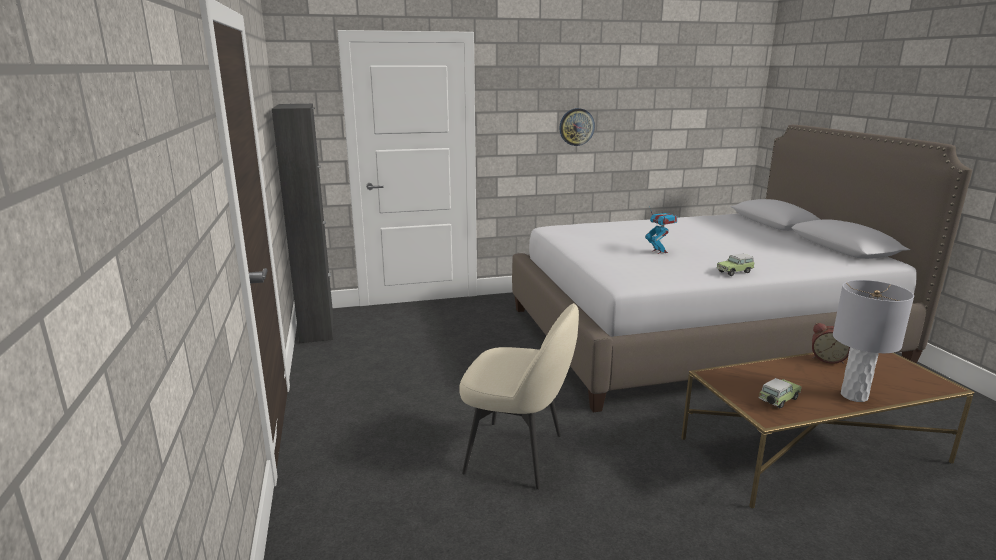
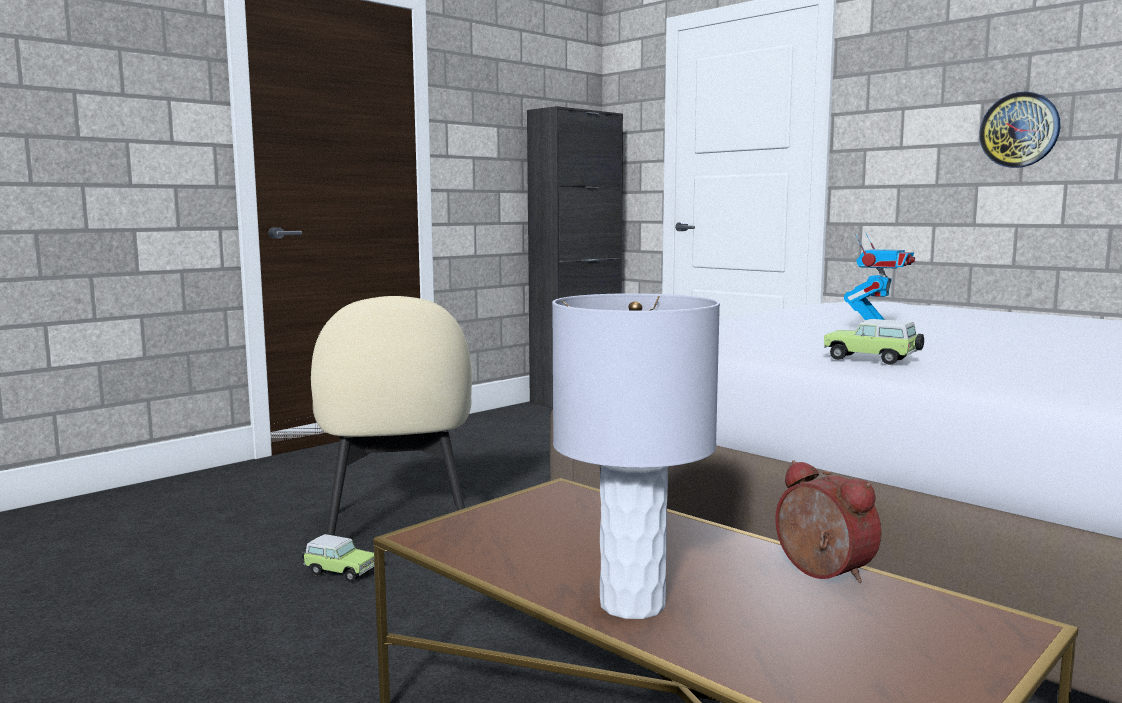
camera: 60 degrees right, 10 degrees down
toy car [758,378,802,409] -> toy car moved to [302,534,374,582]
alarm clock [812,323,850,364] -> alarm clock turned 150 degrees clockwise [775,460,882,583]

